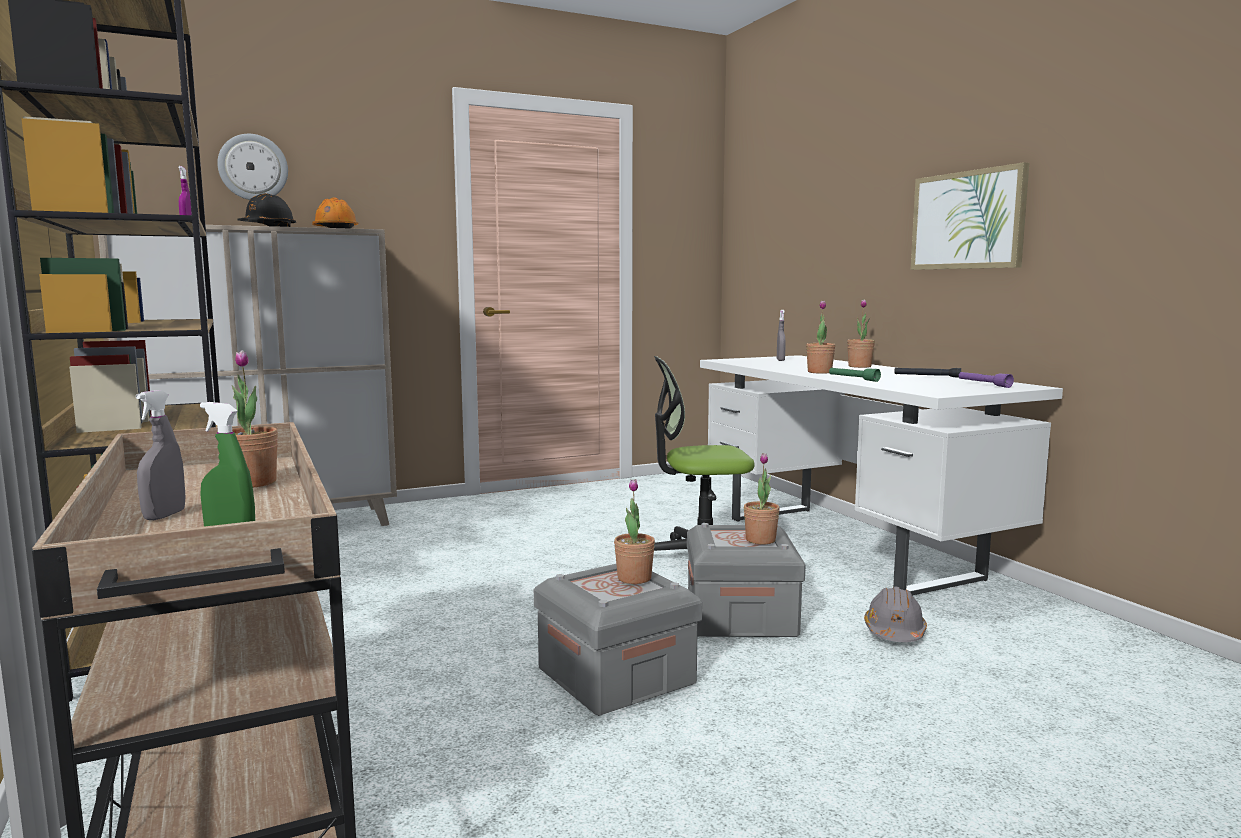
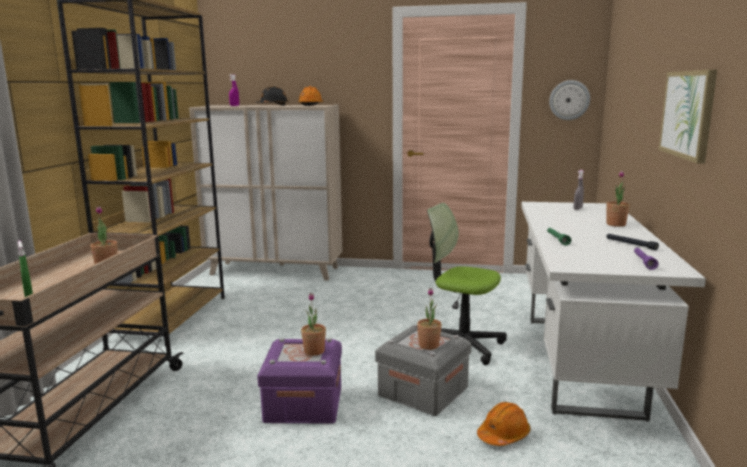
camera: 35 degrees right, 5 degrees up
grey spray bottle [136,390,186,520] -> none
wall clock [217,134,288,200] -> wall clock moved to [549,80,590,120]
grey storage box [534,564,702,716] -> purple storage box [257,338,342,424]
potted plant [806,301,835,374] -> none
grey hard hat [864,587,927,642] -> orange hard hat [477,402,531,446]

